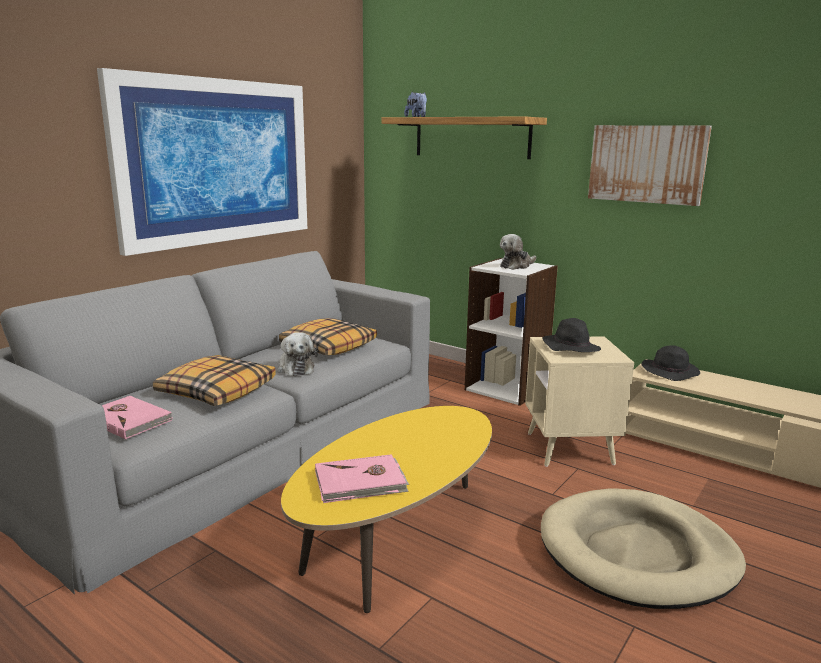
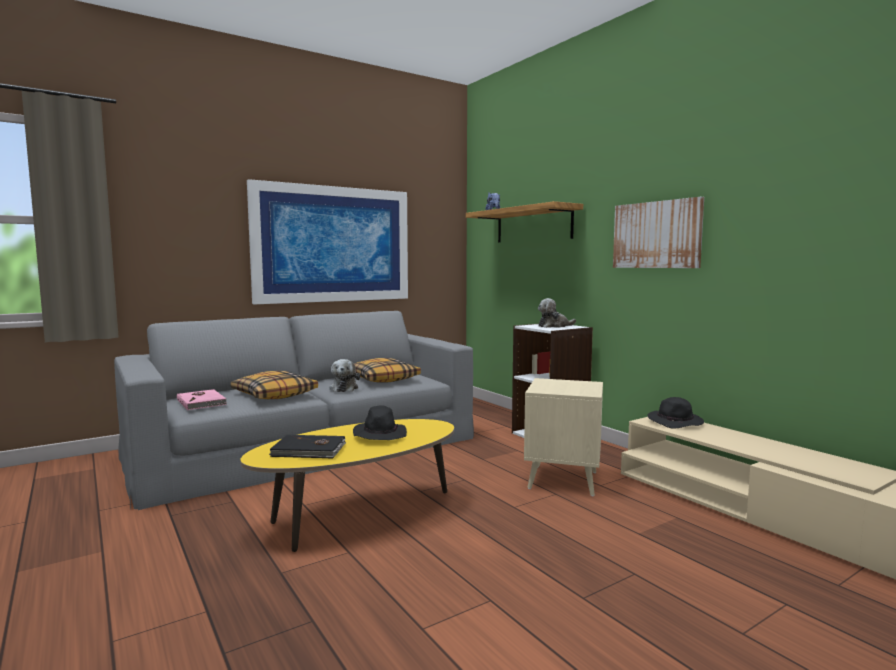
camera: 20 degrees right, 10 degrees down
pink book [315,454,409,503] -> black book [269,435,346,459]
beige dog bed [541,489,746,609] -> none
black hat [542,318,601,352] -> black hat moved to [353,405,407,440]

